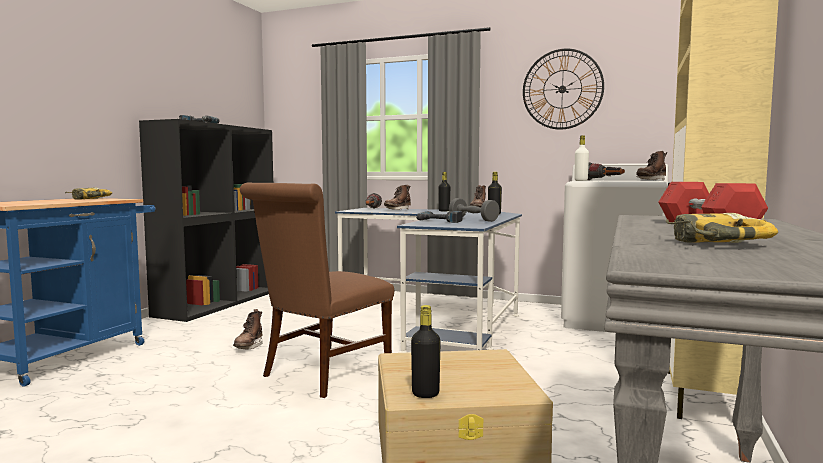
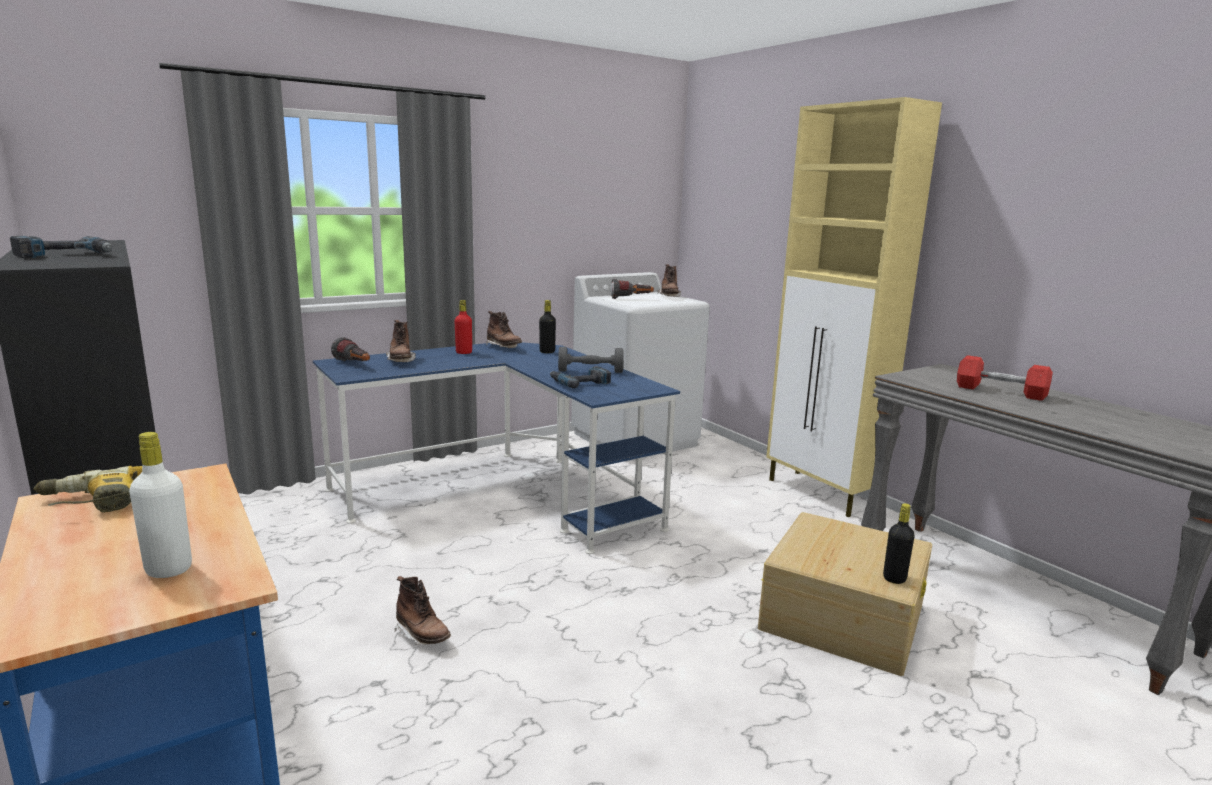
camera: 55 degrees left, 10 degrees up
brown chair [240,182,394,398] -> none
black bottle [438,172,450,211] -> red bottle [454,300,472,354]
wall clock [523,49,604,130] -> none
white bottle [575,135,589,181] -> white bottle moved to [129,432,192,578]
power drill [666,213,778,243] -> none

